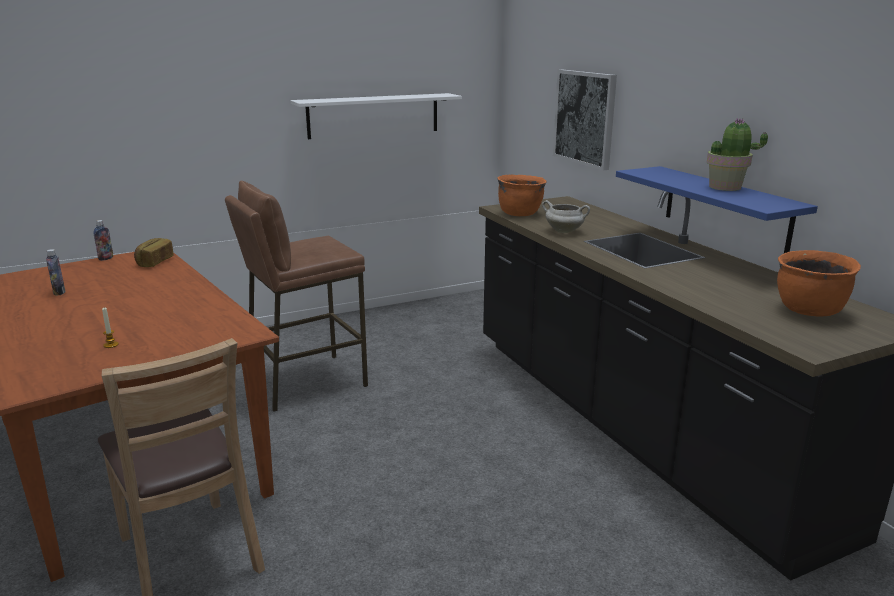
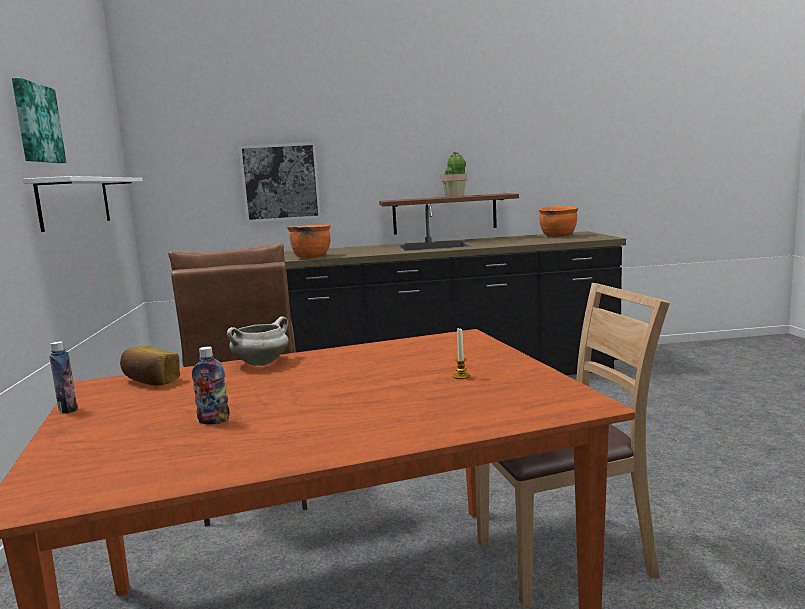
camera: 70 degrees left, 10 degrees down
white cooking pot [542,200,590,233] -> white cooking pot moved to [227,317,289,366]
blue shelf [616,166,818,253] -> brown shelf [379,193,519,235]
none -> picture [12,78,66,163]

